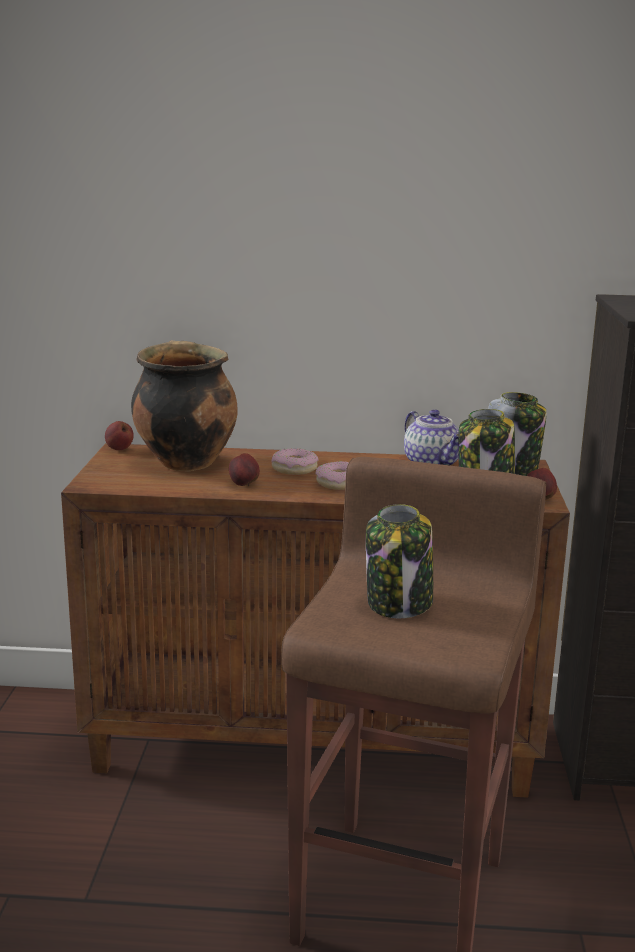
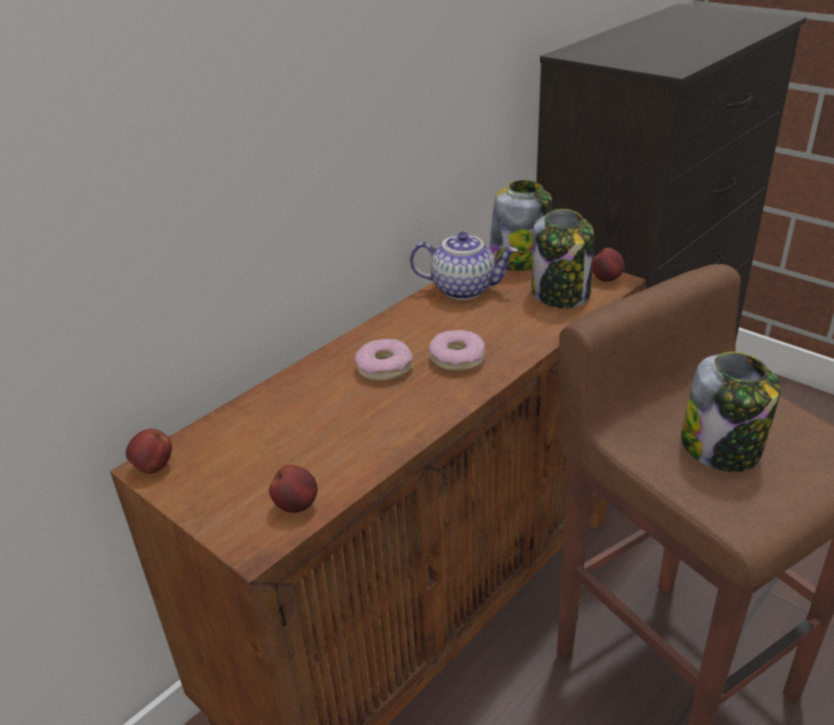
camera: 50 degrees left, 15 degrees up
cooking pot [131,341,237,471] -> none
apple [229,453,260,486] -> apple moved to [269,465,318,513]

